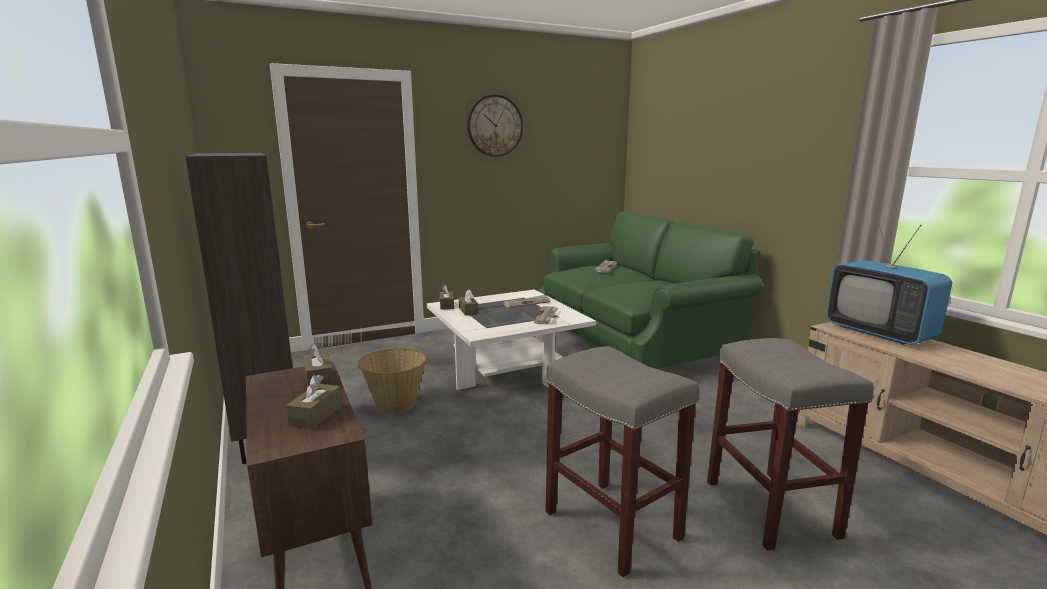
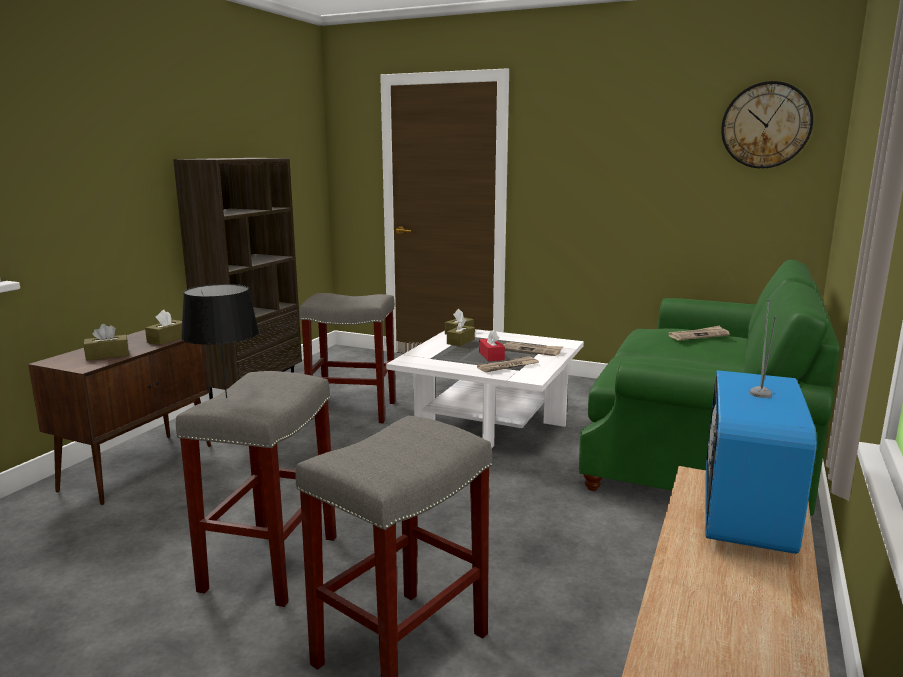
camera: 50 degrees right, 0 degrees up
basket [357,348,427,413] -> grey stool [299,293,395,423]
wall clock [467,94,523,157] -> wall clock moved to [721,81,813,169]
none -> black table lamp [181,284,259,398]
none -> red tissue box [479,330,505,361]

